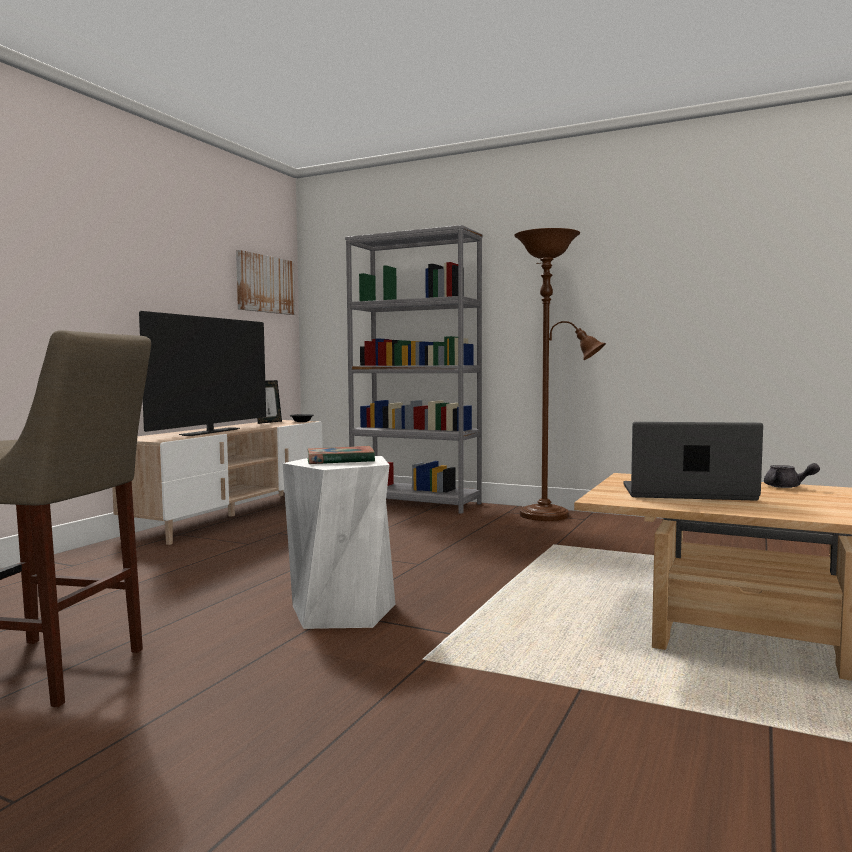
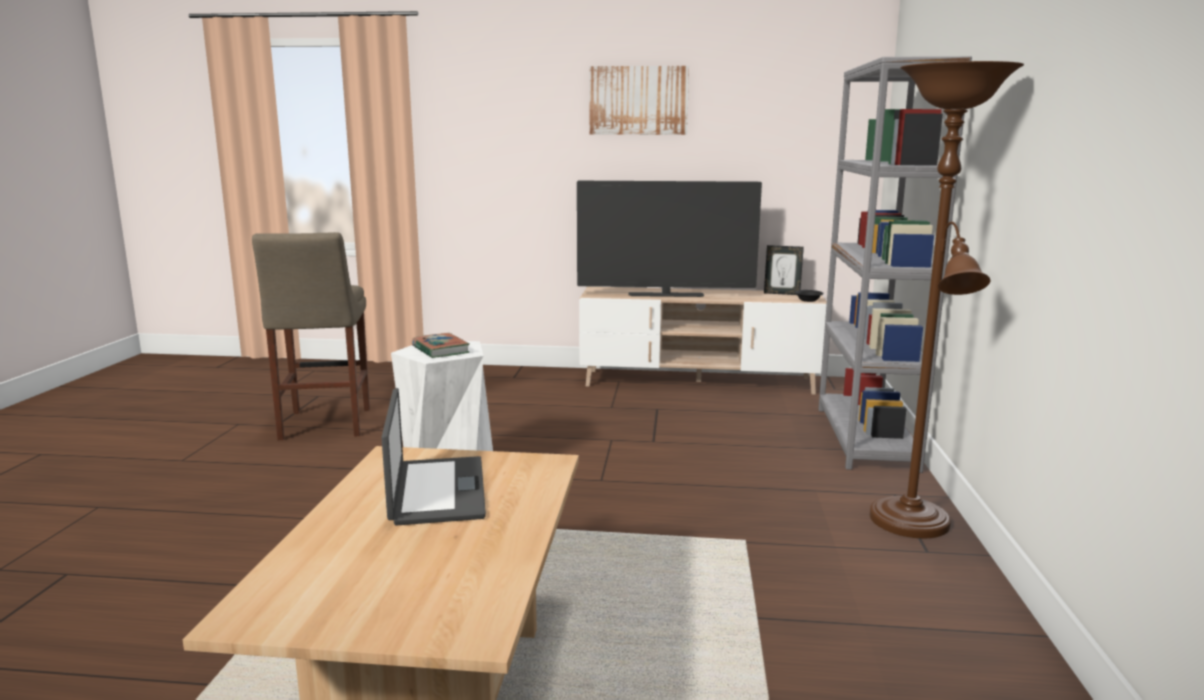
camera: 70 degrees right, 10 degrees up
picture [236,250,295,315] -> picture moved to [590,66,689,135]
grey teapot [764,463,820,488] -> none

